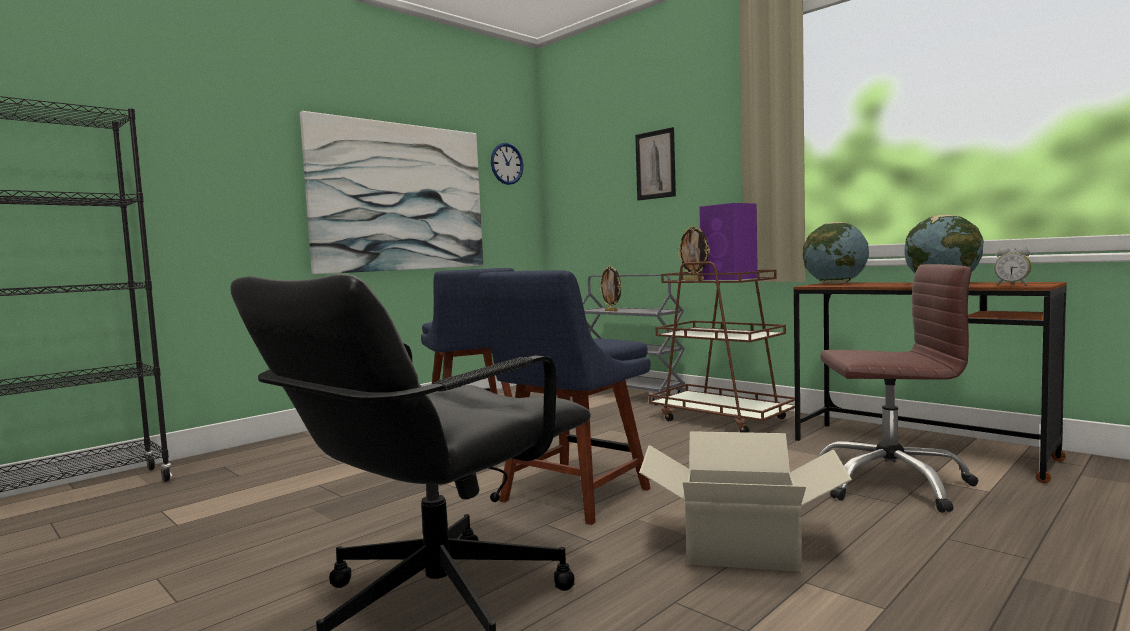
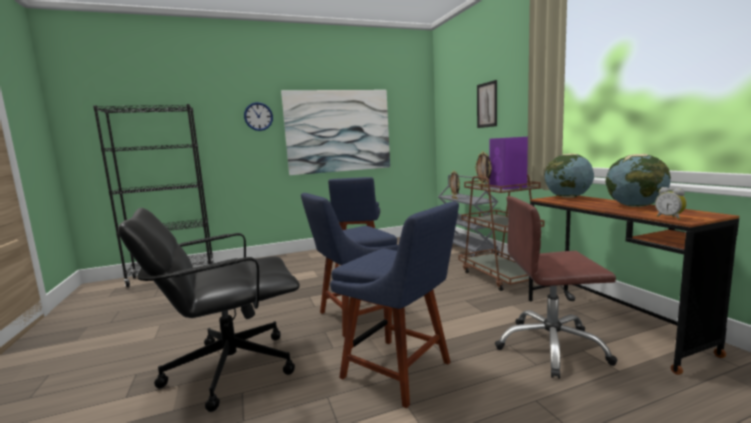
camera: 25 degrees right, 5 degrees up
wall clock [491,143,523,185] -> wall clock moved to [244,102,273,131]
cardboard box [639,431,852,572] -> blue chair [330,201,459,408]
brown office chair [818,264,979,513] -> brown office chair turned 150 degrees clockwise [495,196,617,379]

